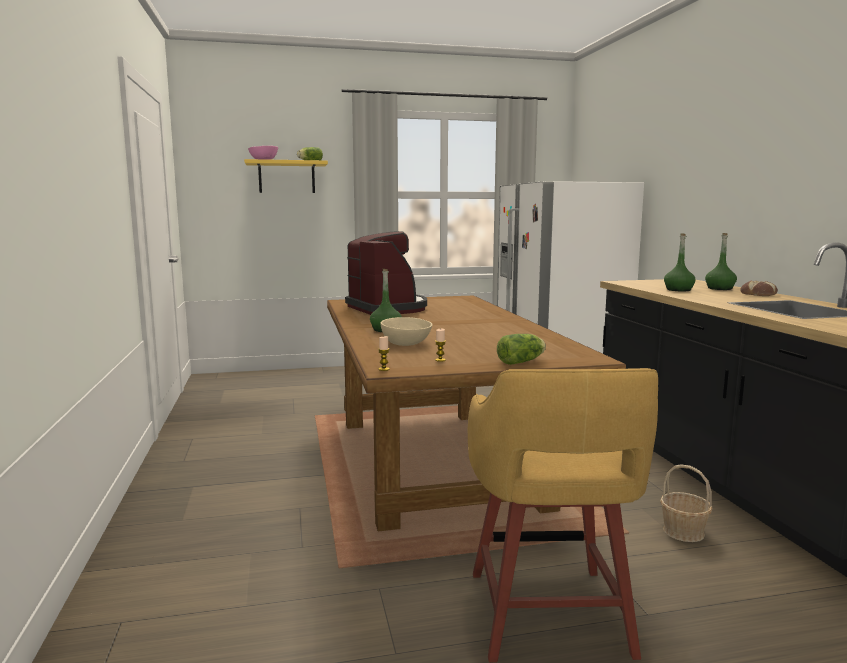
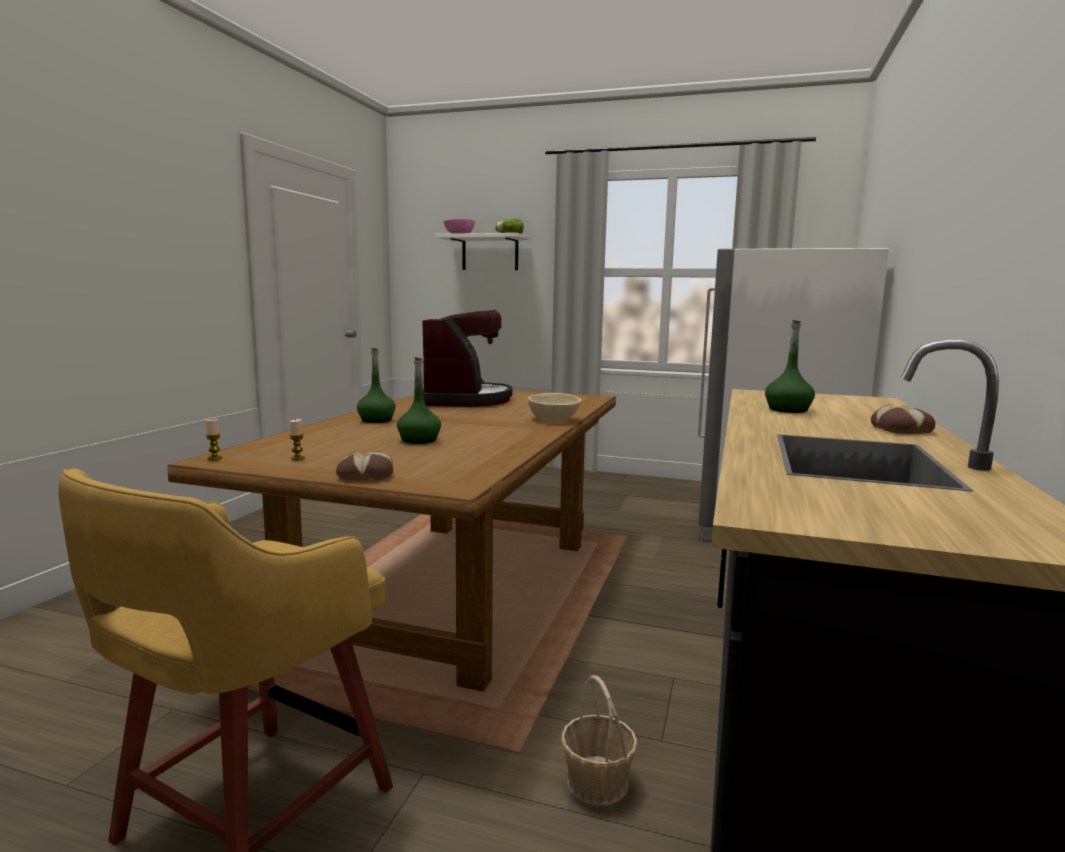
camera: 30 degrees right, 0 degrees up
yellow shelf [244,159,328,193] -> white shelf [436,233,530,270]
beige bowl [381,317,432,346] -> beige bowl moved to [528,393,581,422]
lettuce [497,334,546,365] -> bread [336,451,393,481]
green bottle [705,233,737,290] -> green bottle moved to [397,357,441,444]

